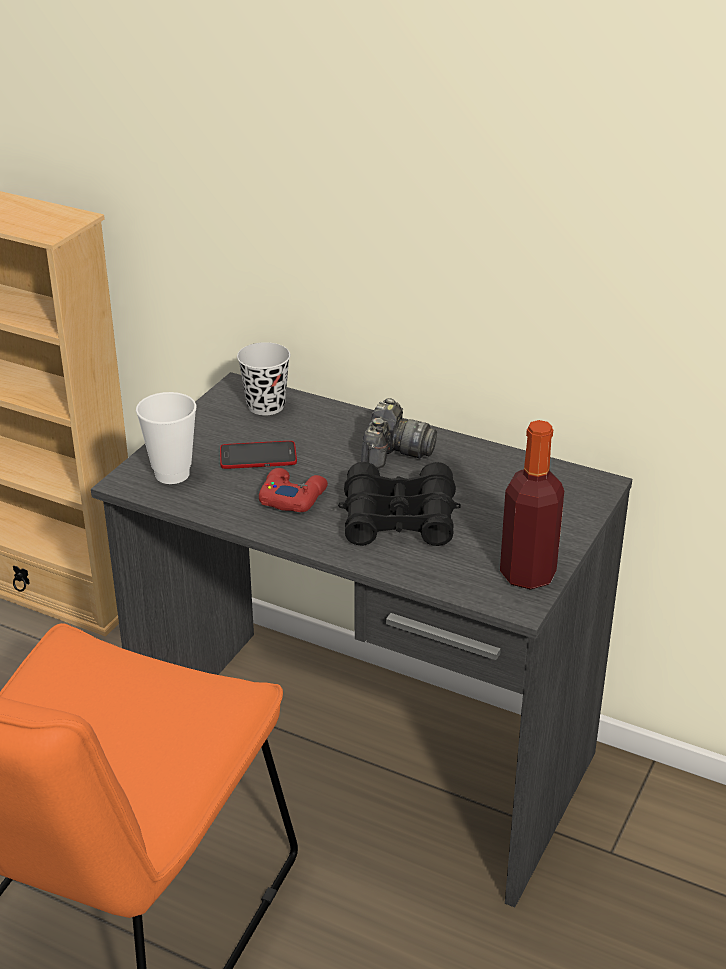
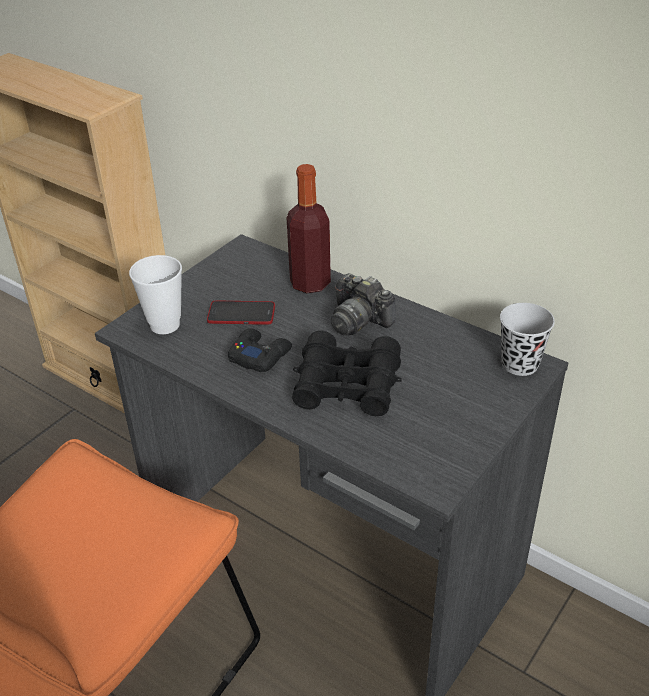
camera: 10 degrees right, 5 degrees up
black cup [237,342,290,415] -> black cup moved to [500,303,555,376]
red game controller [259,468,328,512] -> black game controller [228,328,292,372]
camera [361,398,437,469] -> camera turned 105 degrees clockwise [331,273,396,335]
bottle [500,420,564,590] -> bottle moved to [286,164,331,293]

